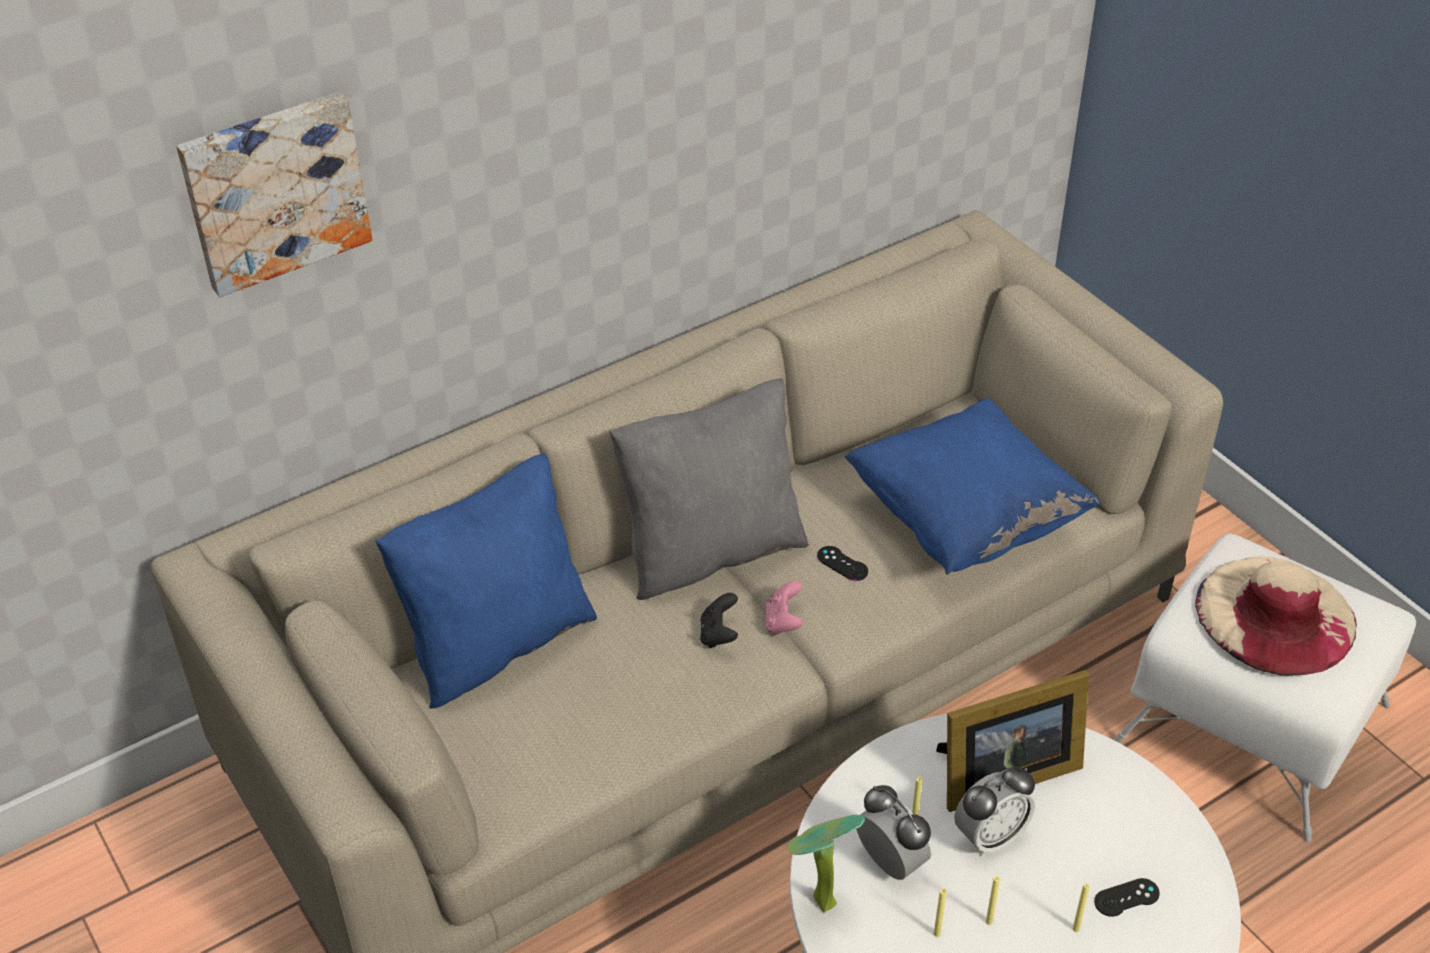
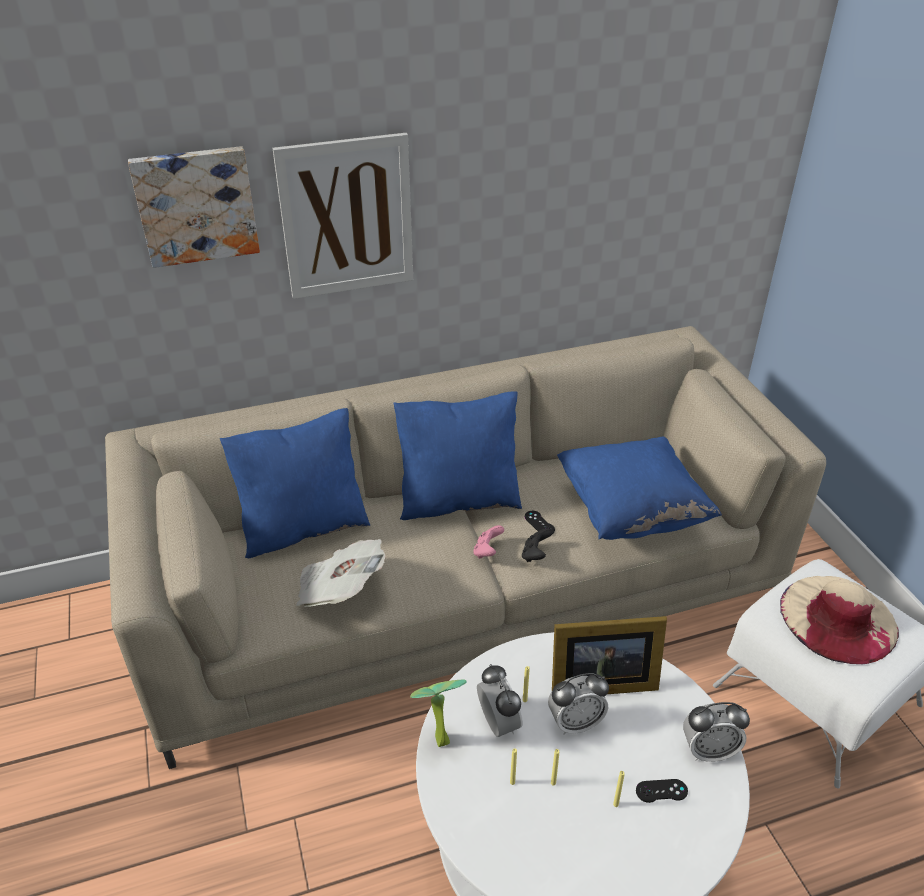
camera: 15 degrees right, 5 degrees down
grey pillow [609,378,809,600] -> blue pillow [393,391,522,520]
black game controller [700,593,738,648] -> black game controller moved to [522,528,552,562]
none -> picture [273,133,413,299]
none -> newspaper [296,539,385,607]
none -> alarm clock [683,702,750,762]

